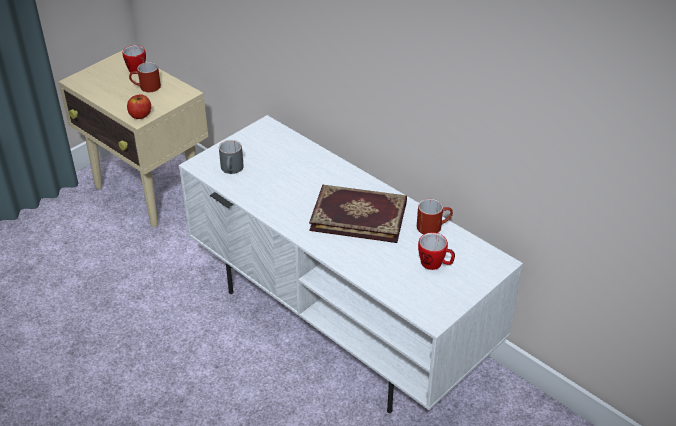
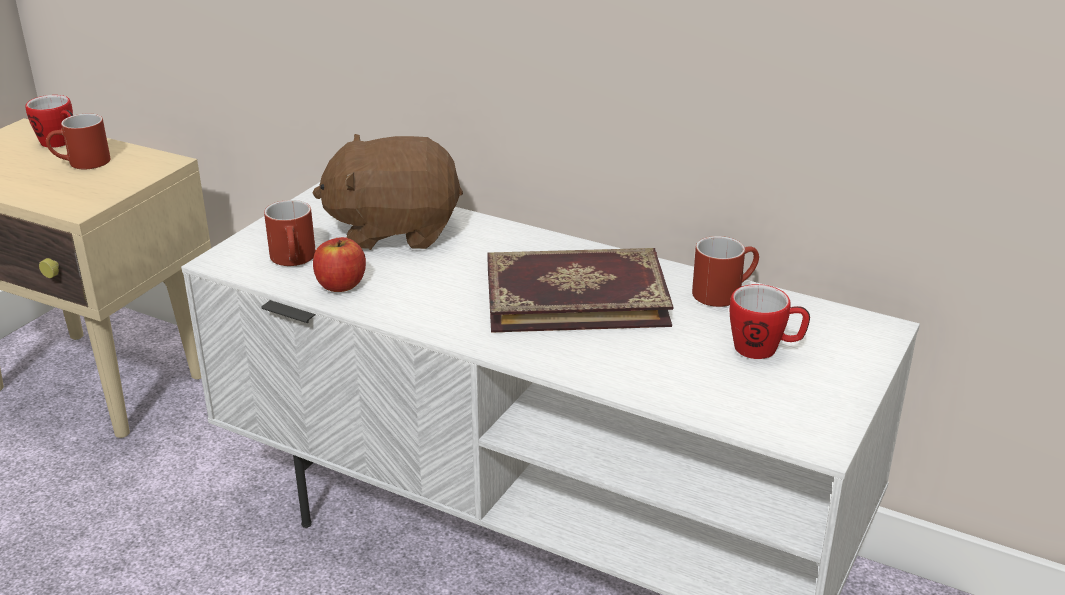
camera: 15 degrees left, 10 degrees down
apple [127,94,151,119] -> apple moved to [313,237,366,292]
grey mug [219,140,244,174] -> red mug [264,200,316,266]
none -> brown plush toy [313,134,463,250]

